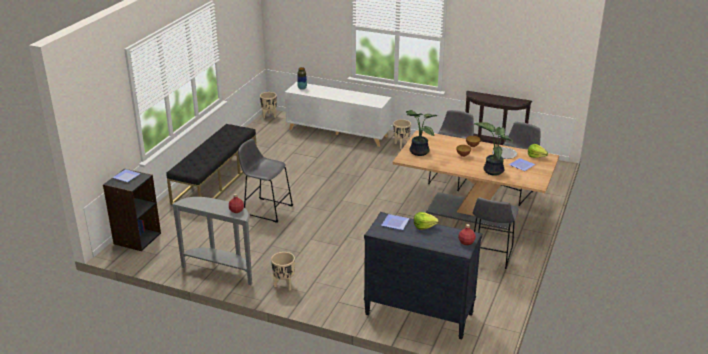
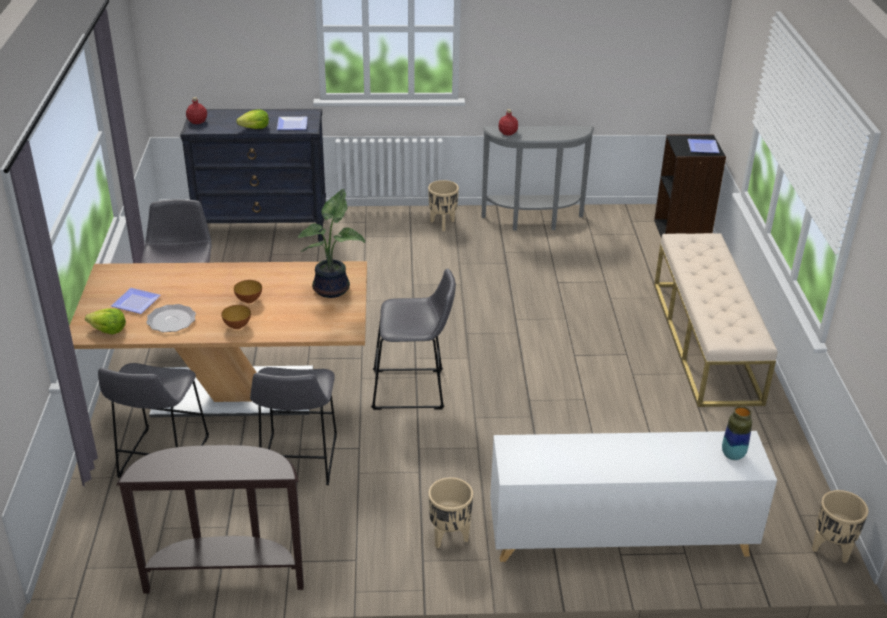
camera: 155 degrees right, 5 degrees up
black bench [166,124,257,205] -> beige bench [654,233,778,407]
grey stool [238,139,293,223] -> grey stool moved to [371,269,456,410]
potted plant [474,122,514,176] -> none

